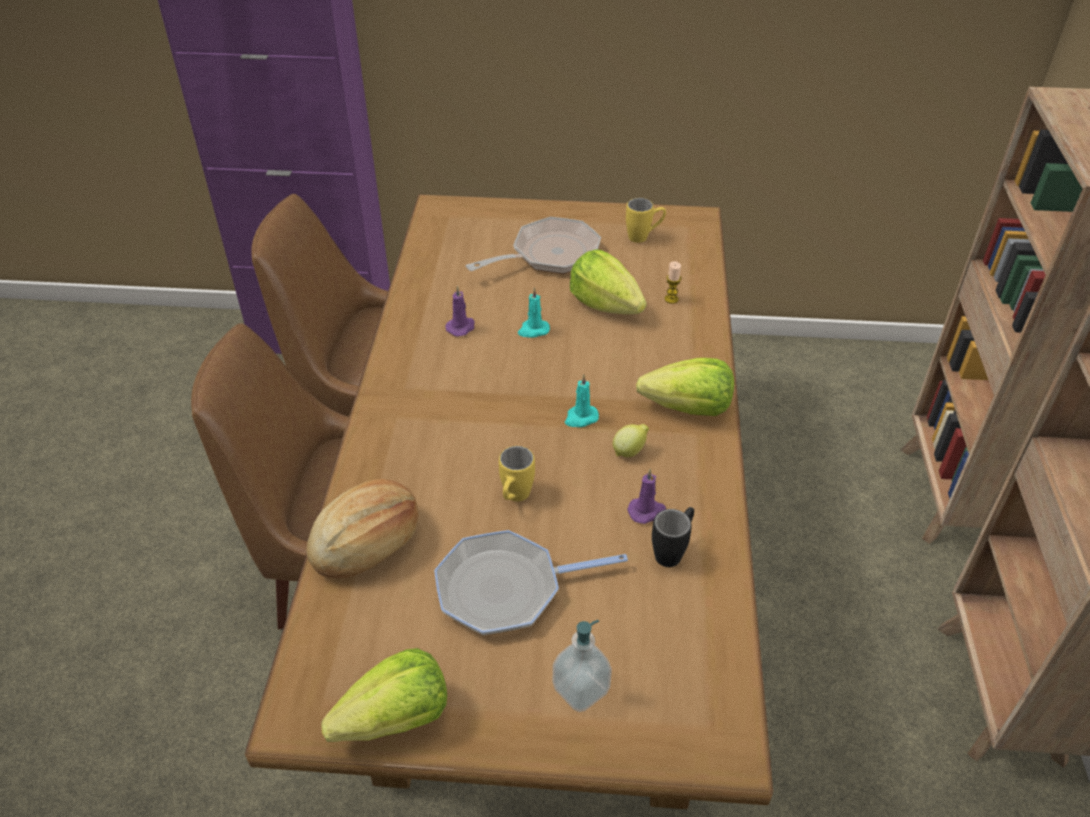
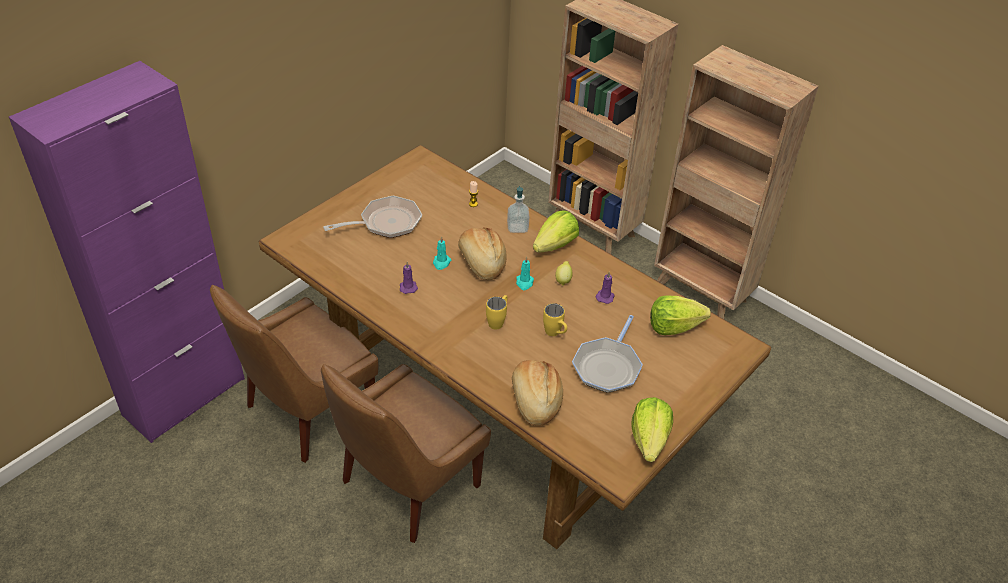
camera: 55 degrees left, 0 degrees up
frying pan [466,217,601,274] -> frying pan turned 60 degrees clockwise [323,196,422,238]
soap dispenser [553,620,612,712] -> soap dispenser moved to [507,186,529,233]
lettuce [570,249,647,314] -> lettuce moved to [650,296,711,335]
yellow mug [626,198,666,243] -> yellow mug moved to [486,295,507,330]
black mug [652,507,694,567] -> none
none -> bread [458,227,507,280]

